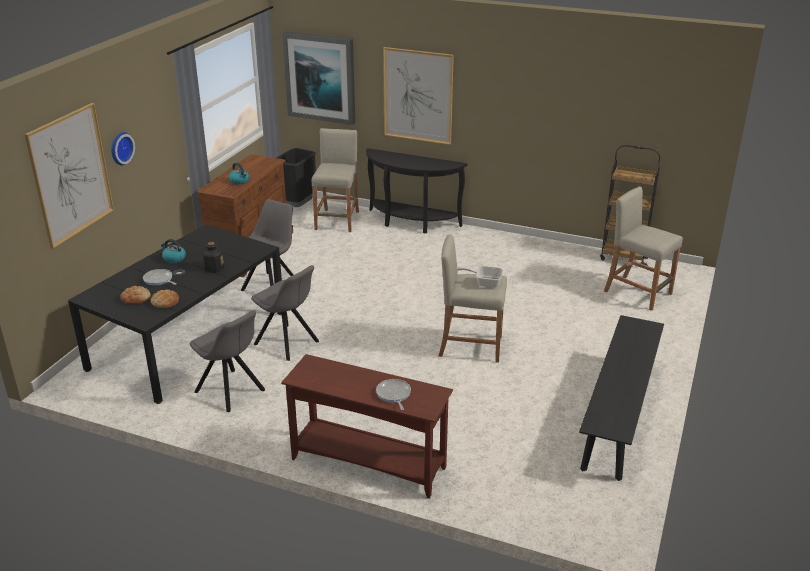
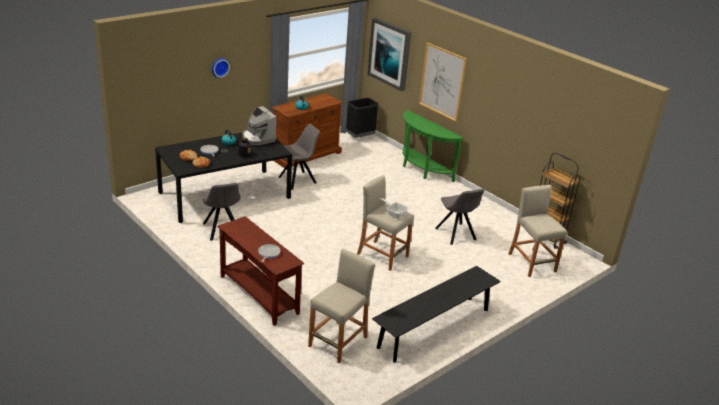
camera: 25 degrees right, 0 degrees up
picture [24,103,114,249] -> none
grey chair [251,265,319,361] -> grey chair moved to [435,188,484,245]
beige stool [312,128,359,232] -> beige stool moved to [308,249,375,363]
black console table [366,148,468,234] -> green console table [402,110,464,182]
none -> coffee machine [242,106,277,145]

